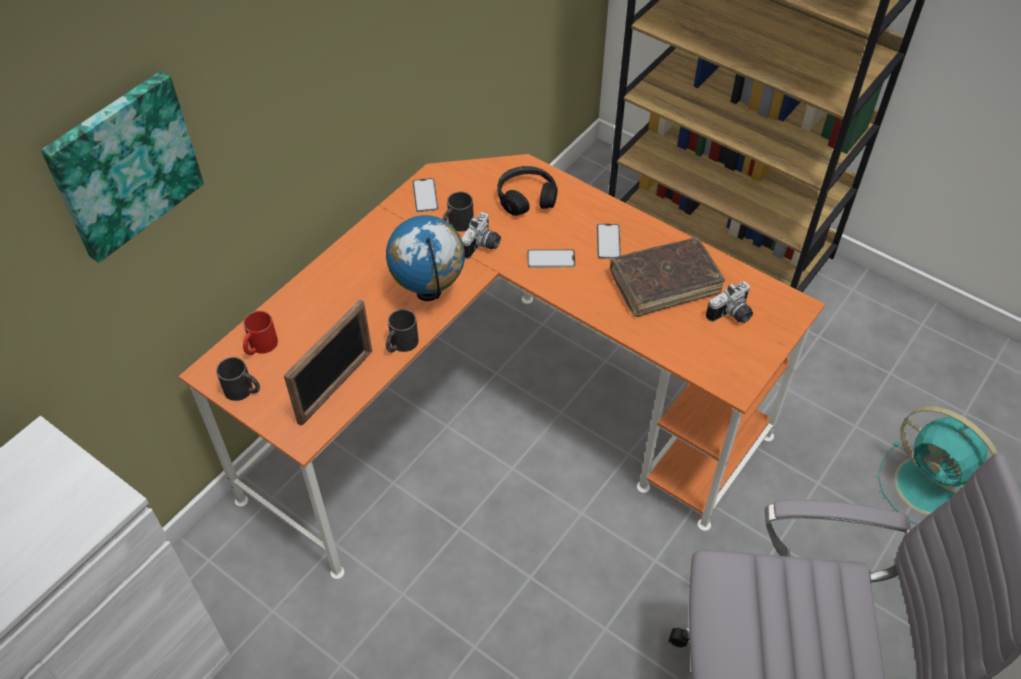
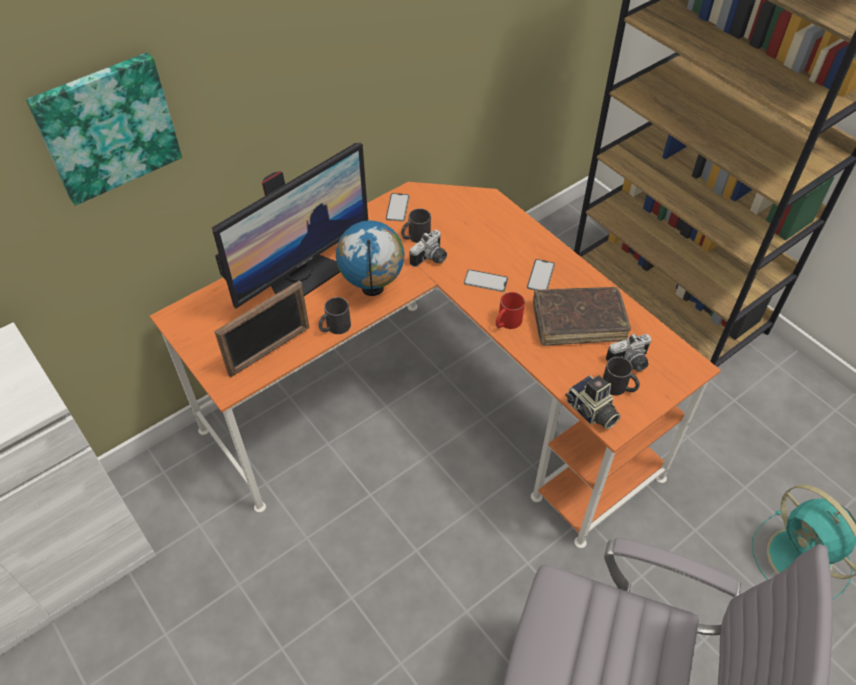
camera: 15 degrees right, 0 degrees up
black mug [216,357,260,401] -> black mug moved to [603,357,640,396]
red mug [243,311,278,355] -> red mug moved to [496,292,525,329]
black headphones [497,166,557,216] -> none
none -> monitor [212,143,368,309]
none -> camera [565,375,621,430]

